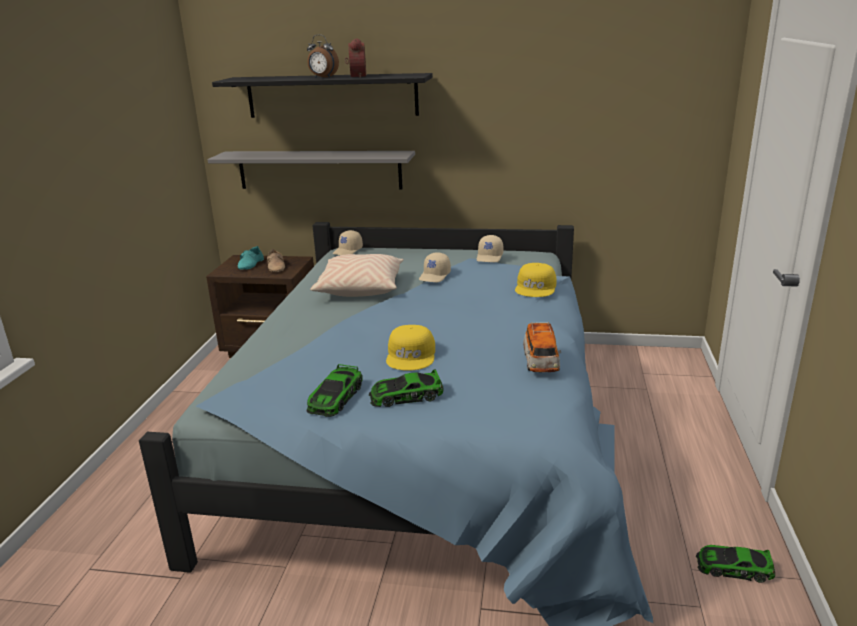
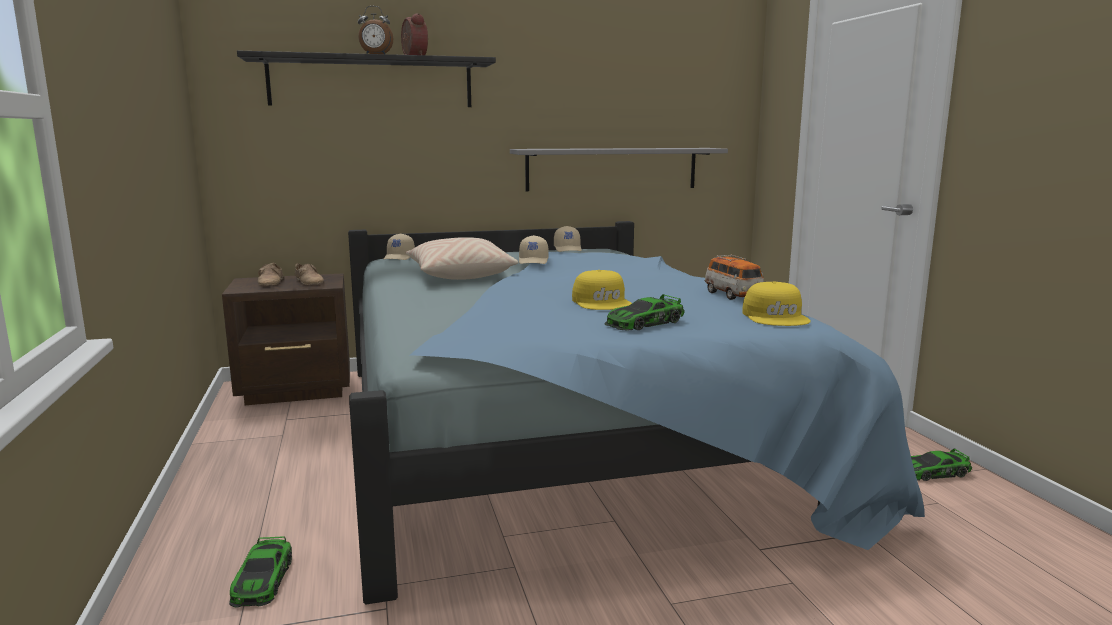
camera: 25 degrees left, 10 degrees down
grey shelf [208,151,415,190] -> grey shelf moved to [510,148,728,191]
turquoise shoe [238,246,264,270] -> beige shoe [258,262,283,286]
toy car [306,364,363,417] -> toy car moved to [229,536,292,608]
yellow cap [515,263,557,297] -> yellow cap moved to [742,281,811,326]

